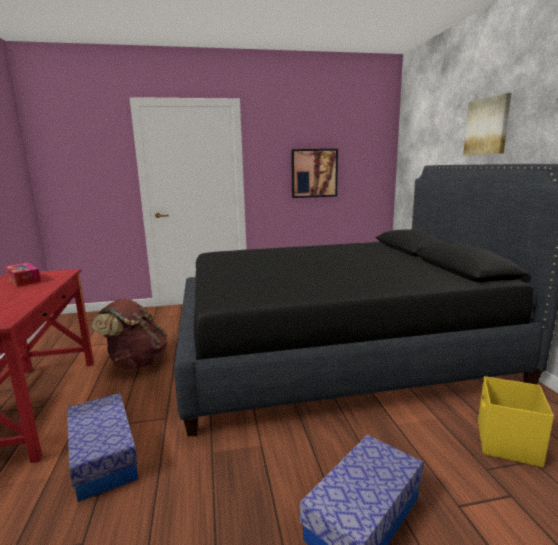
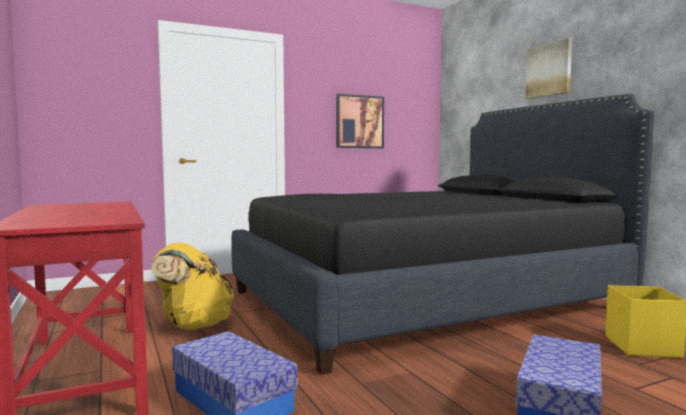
camera: 15 degrees left, 10 degrees down
tissue box [5,263,41,287] -> none
brown backpack [92,299,168,369] -> yellow backpack [151,243,234,330]

